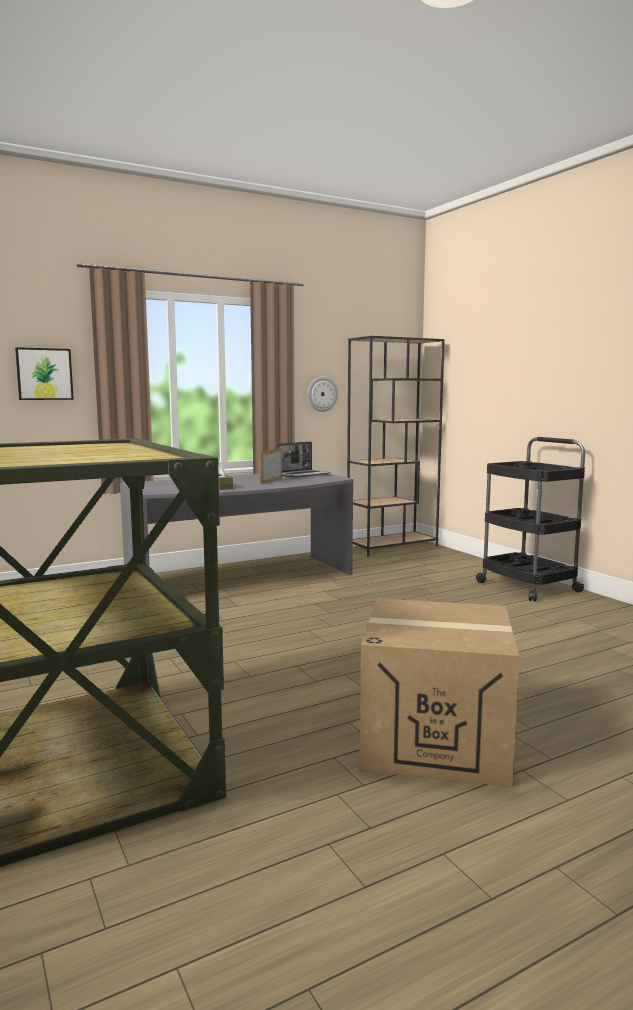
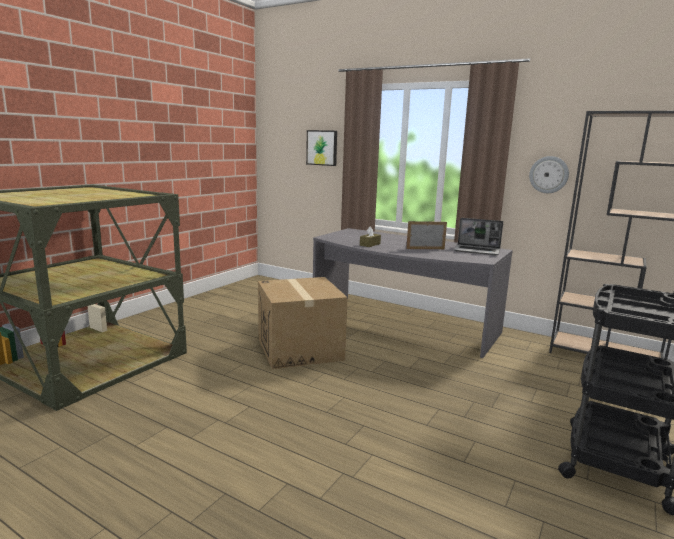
camera: 60 degrees right, 5 degrees up
cardboard box [360,598,519,787] -> cardboard box moved to [258,277,347,369]

